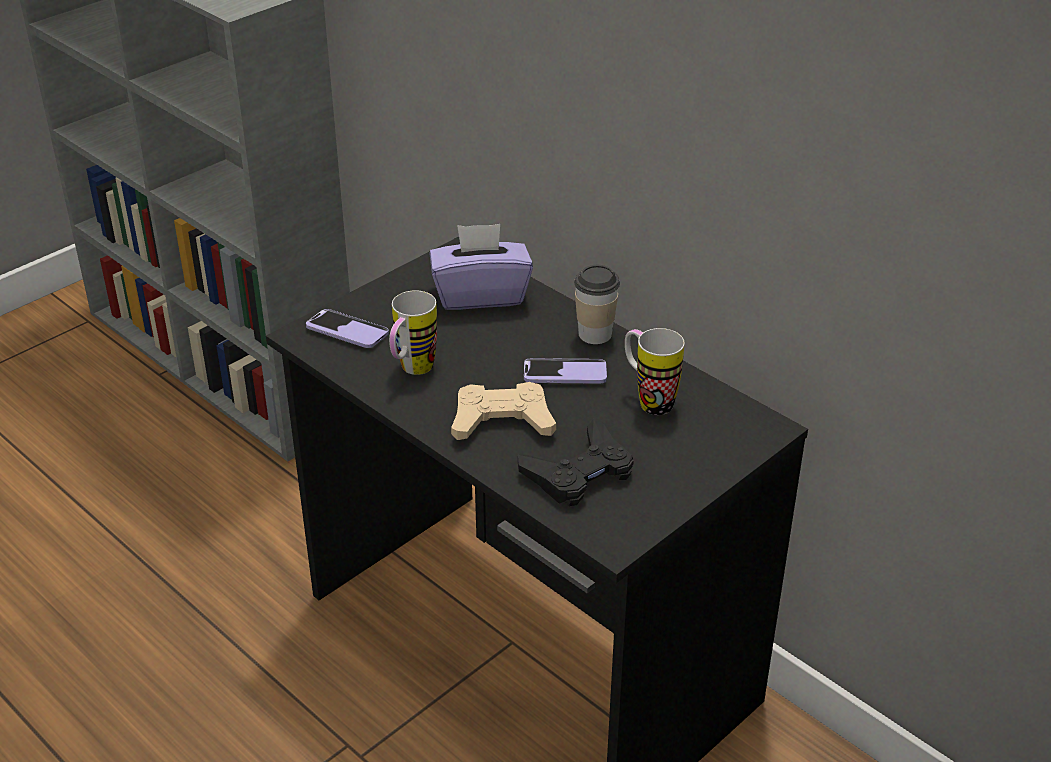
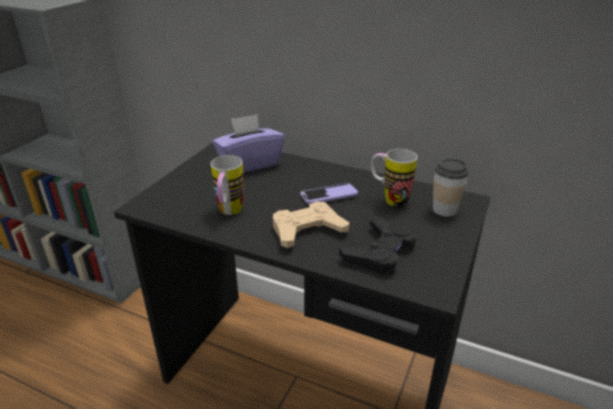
camera: 20 degrees left, 5 degrees down
phone [306,309,389,348] -> none
cup [574,265,620,344] -> cup moved to [433,159,469,217]

